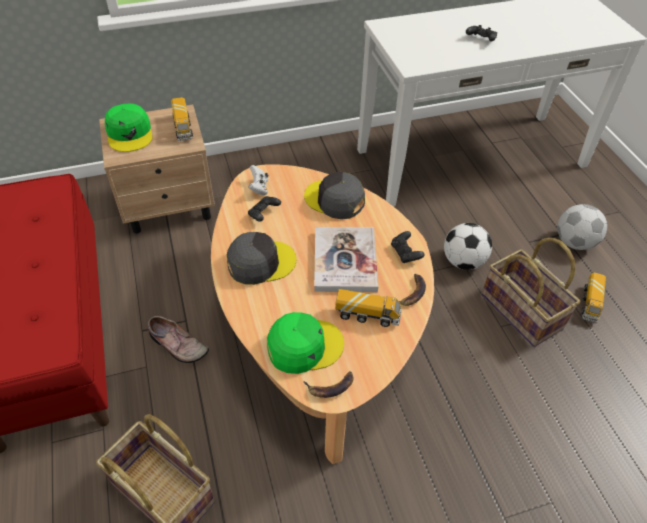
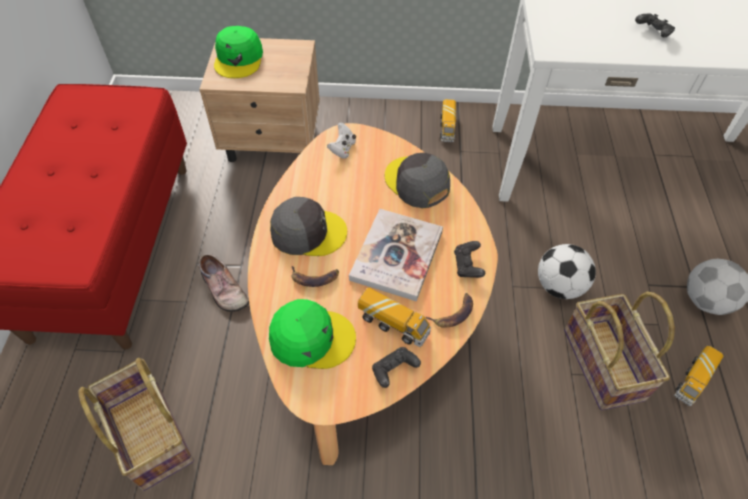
camera: 20 degrees right, 5 degrees up
toy truck [171,97,193,141] -> toy truck moved to [440,99,456,142]
black game controller [248,196,281,222] -> black game controller moved to [372,347,421,388]
banana [304,371,354,398] -> banana moved to [292,266,339,287]

